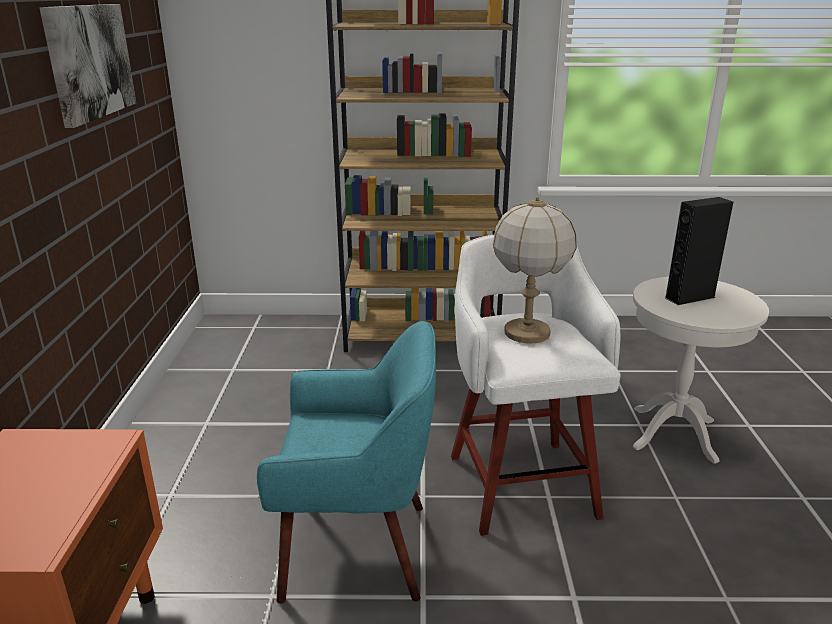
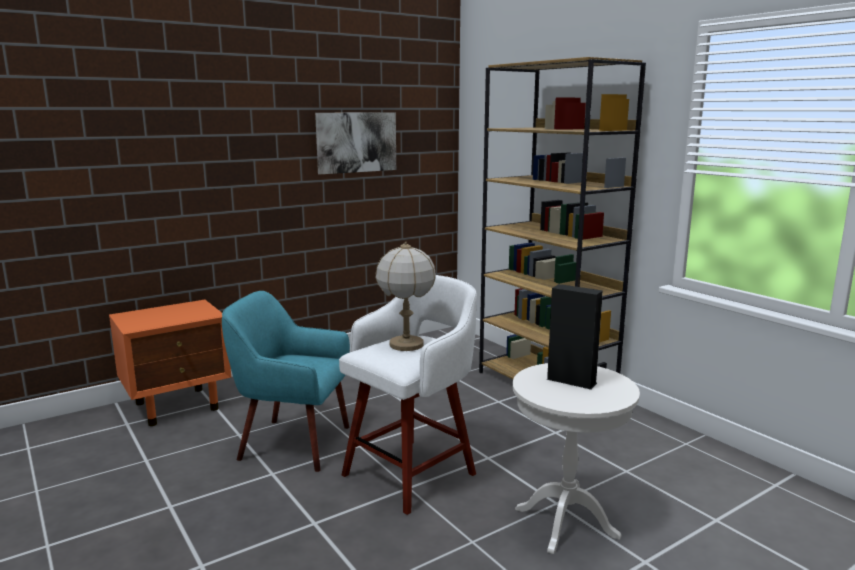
camera: 55 degrees right, 10 degrees down
turquoise armchair [257,321,436,604] -> turquoise armchair turned 135 degrees clockwise [222,291,350,472]

